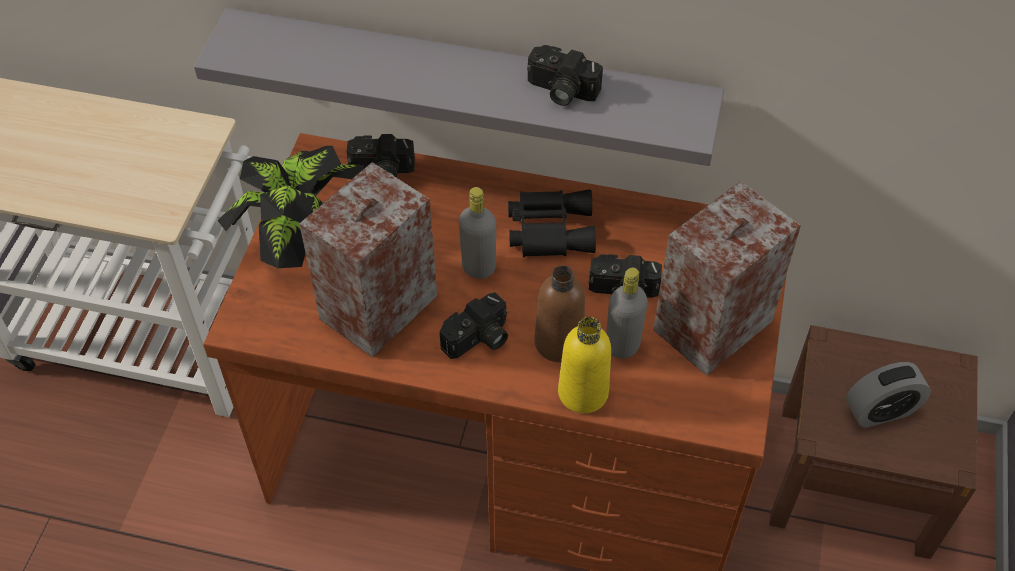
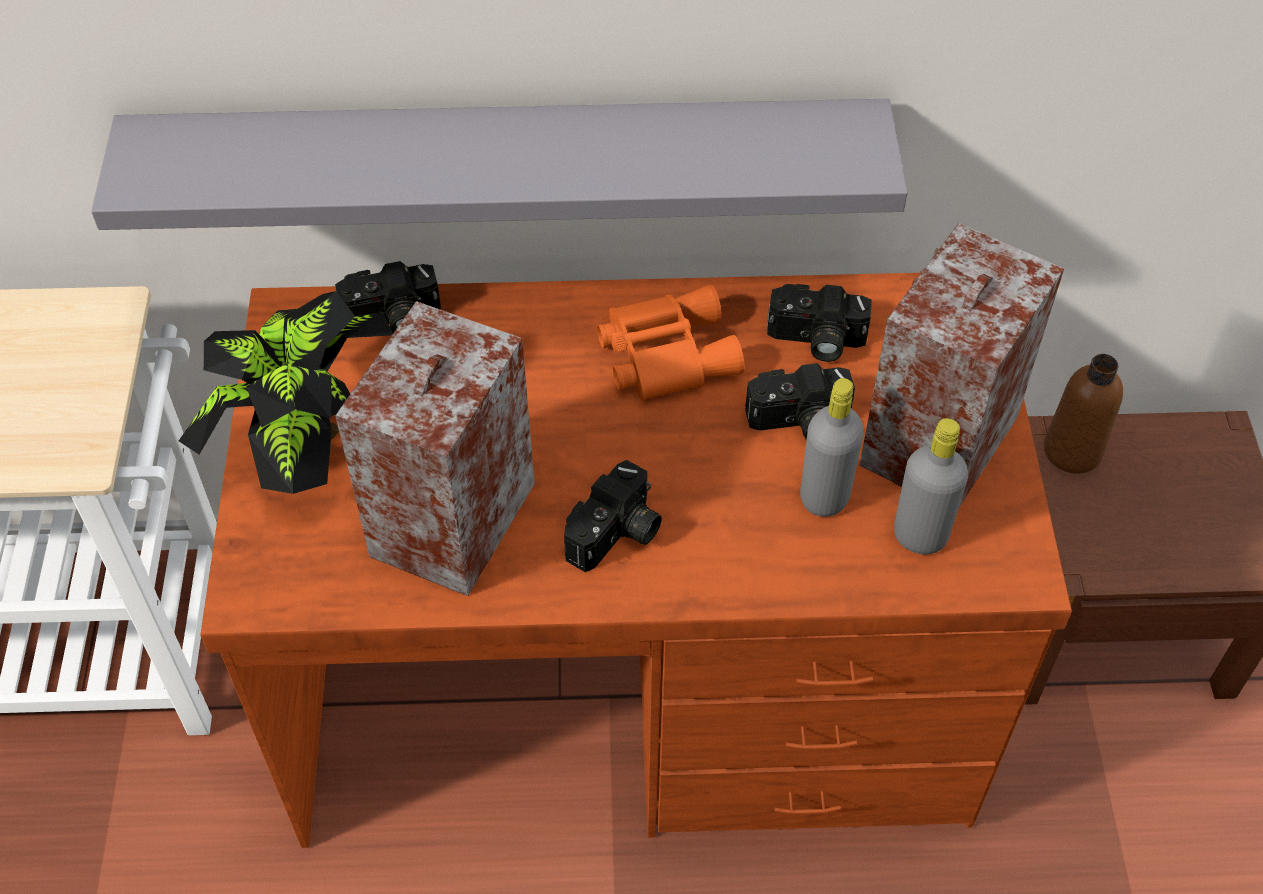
camera: 15 degrees left, 0 degrees up
grey bottle [459,187,496,279] -> grey bottle moved to [894,418,968,554]
black binoculars [508,190,596,257] -> orange binoculars [597,284,745,401]
camera [527,45,603,106] -> camera moved to [767,284,872,362]
brown bottle [534,265,585,362] -> brown bottle moved to [1044,354,1123,474]
yellow bottle [558,317,611,414] -> none
alarm clock [846,362,931,428] -> none

